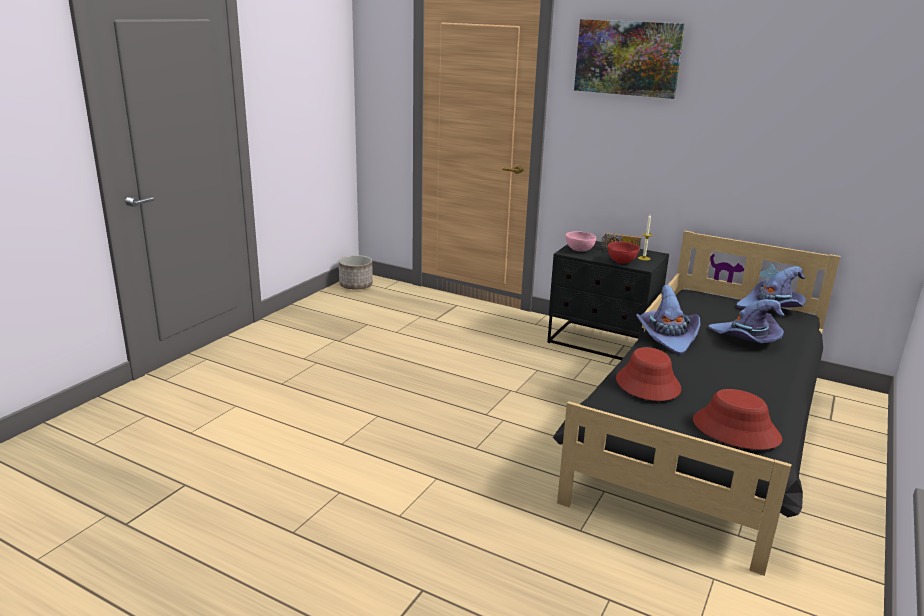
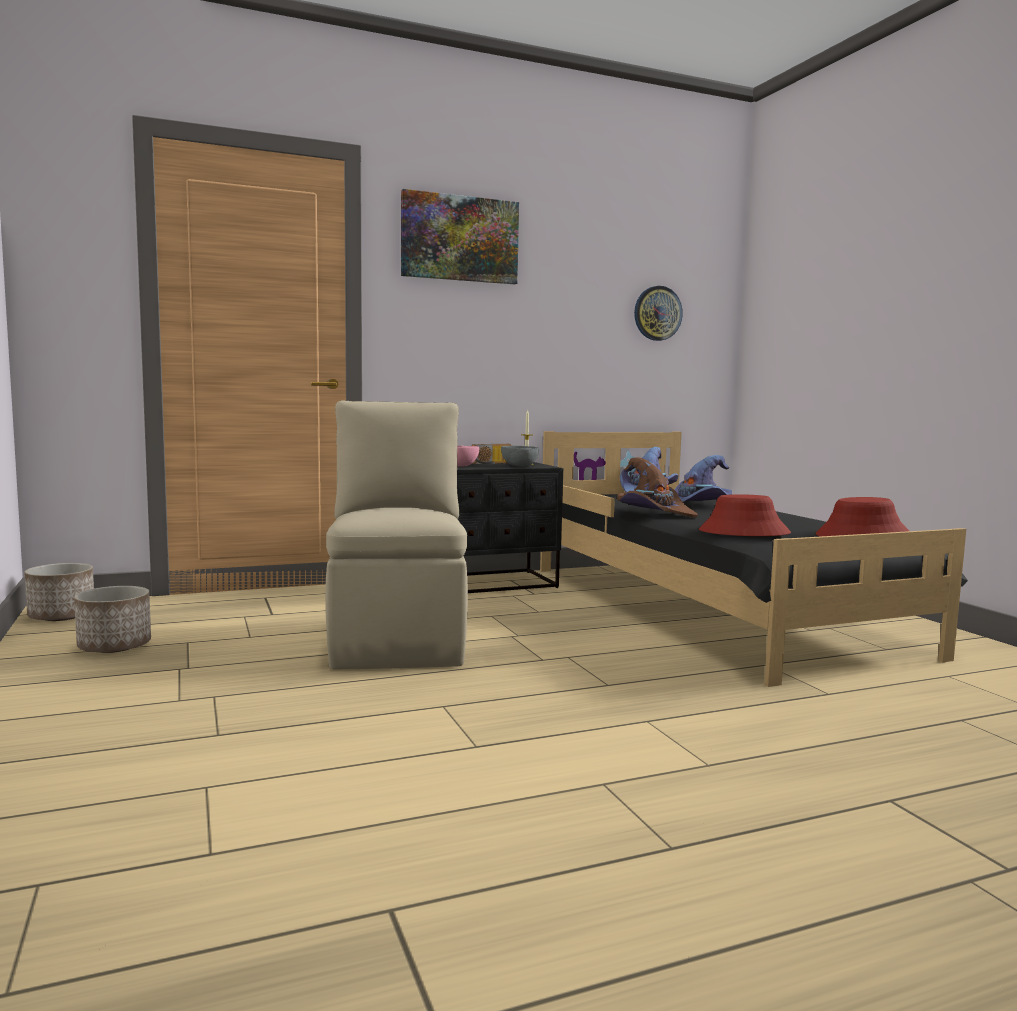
camera: 50 degrees left, 15 degrees down
red bowl [608,241,639,264] -> grey bowl [501,446,539,467]
purple hat [636,285,700,355] -> brown hat [617,457,697,518]
none -> planter [74,586,151,653]
none -> beige chair [325,401,468,669]
none -> wall clock [634,286,683,341]

